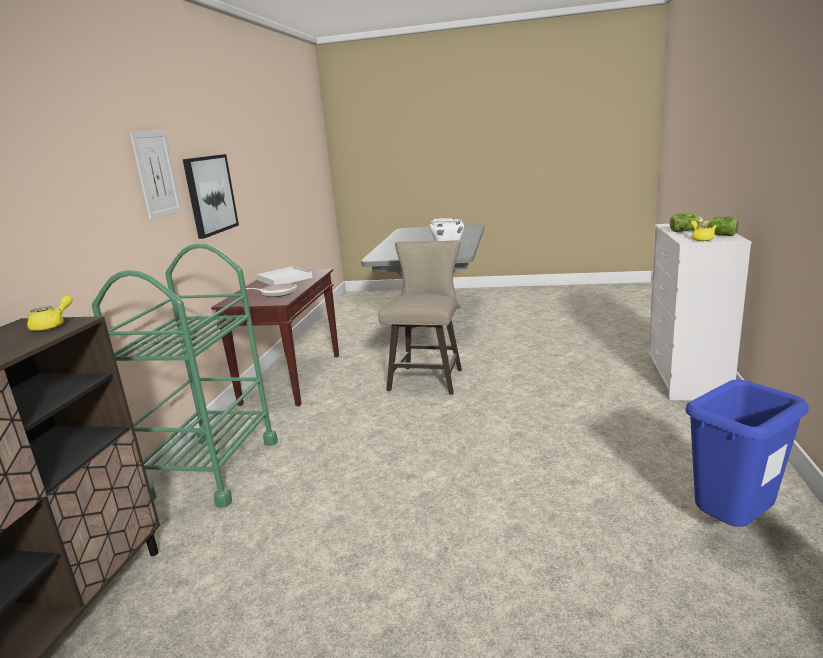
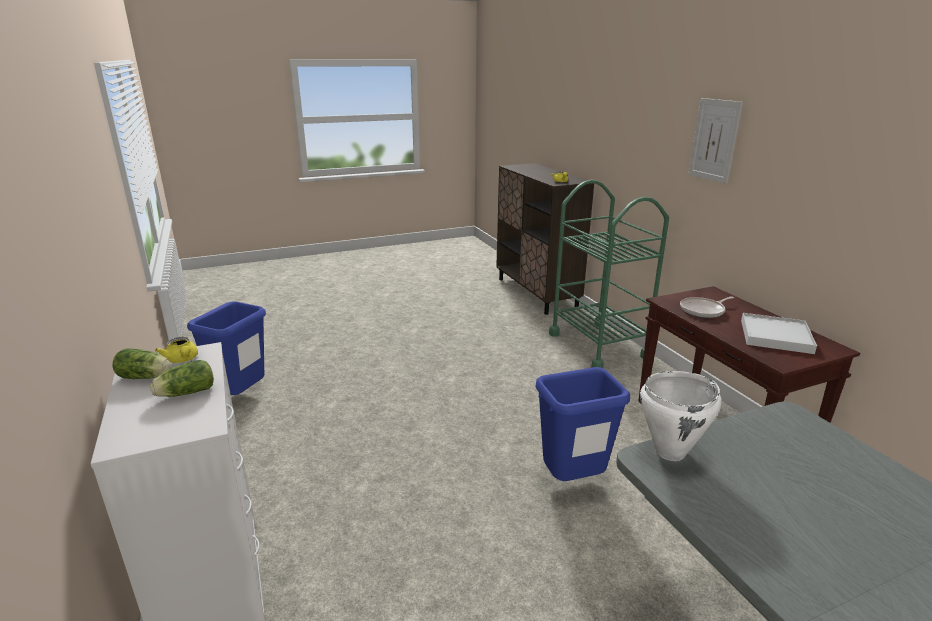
camera: 145 degrees right, 5 degrees up
picture [183,154,239,239] -> none
beige stool [378,240,462,395] -> blue trash can [535,367,630,481]

